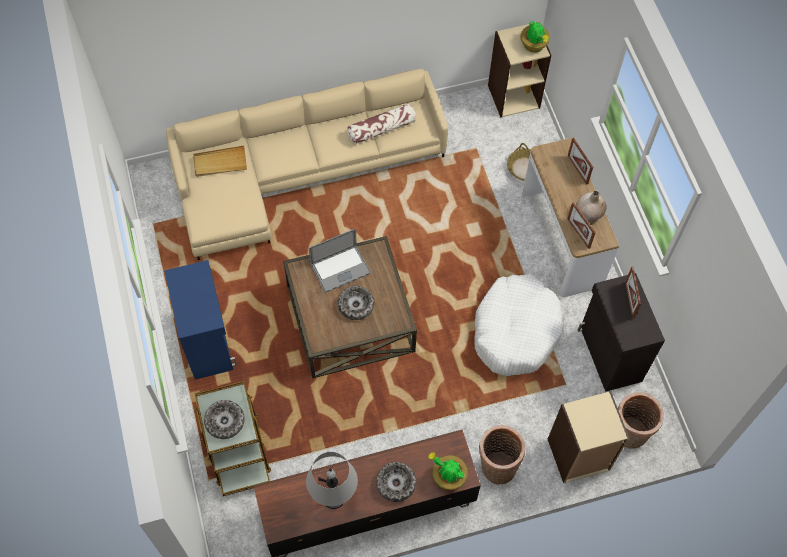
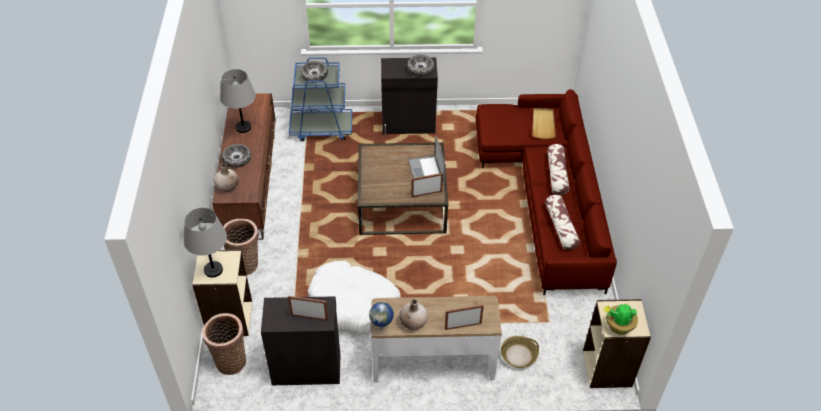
camera: 105 degrees right, 15 degrees down
blue cabinet [164,260,237,380] -> black cabinet [381,58,438,135]
beige sofa [166,69,448,260] -> red sofa [476,89,617,295]
brown cart [195,381,271,496] -> blue cart [289,57,352,141]
bowl [338,286,374,320] -> bowl moved to [407,55,435,76]
potted plant [428,452,468,490] -> beige vase [214,164,239,192]
picture frame [567,202,596,249] -> picture frame moved to [411,173,443,197]
none -> grey table lamp [184,208,227,278]
none -> globe [369,302,394,330]
none -> pillow [547,144,569,195]

